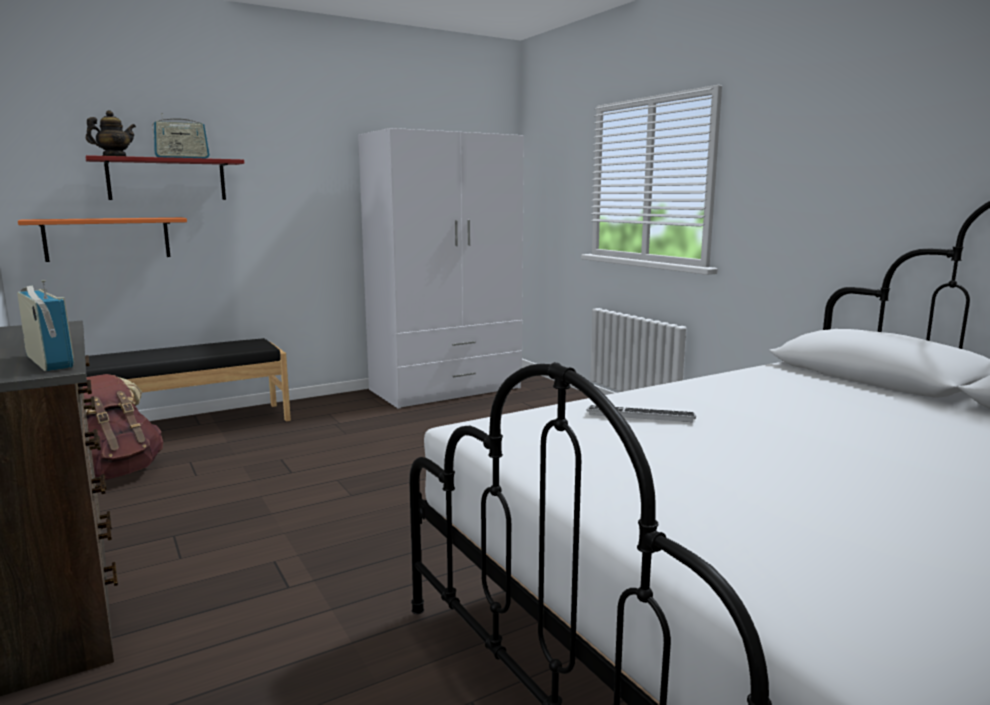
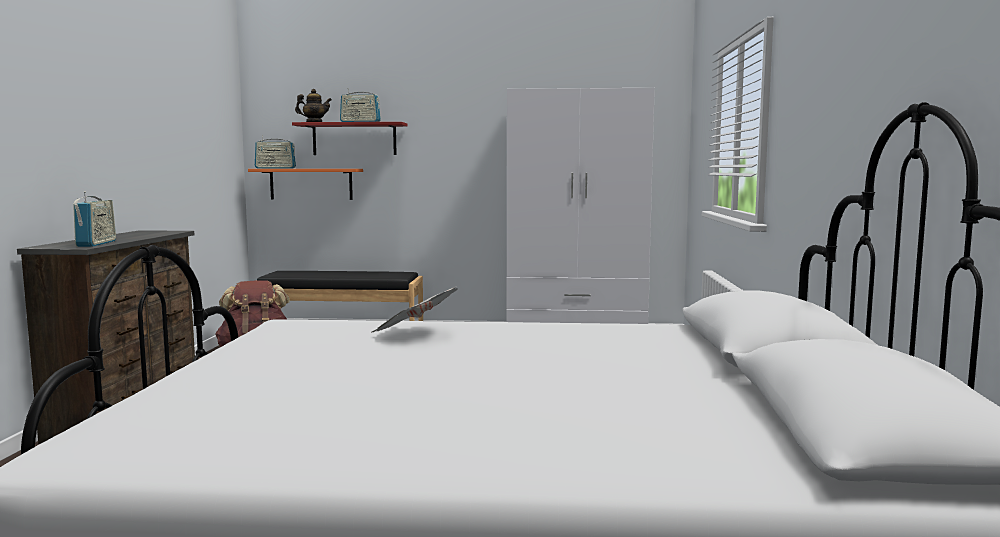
camera: 35 degrees right, 5 degrees down
keyboard [586,405,696,422] -> newspaper [372,287,457,332]
none -> radio [255,135,296,169]

